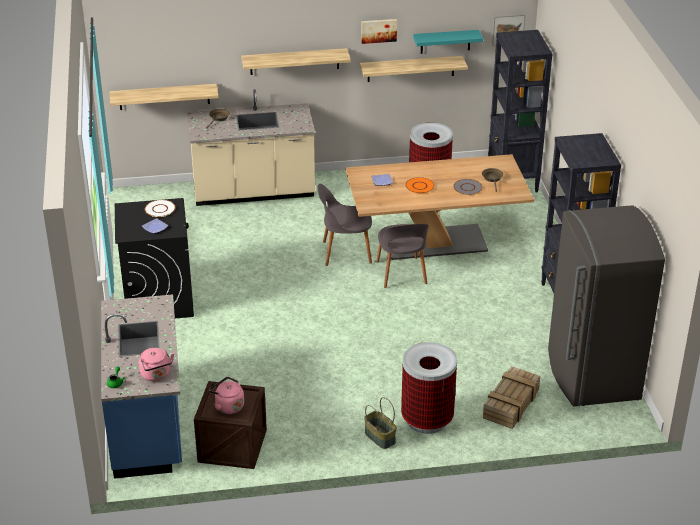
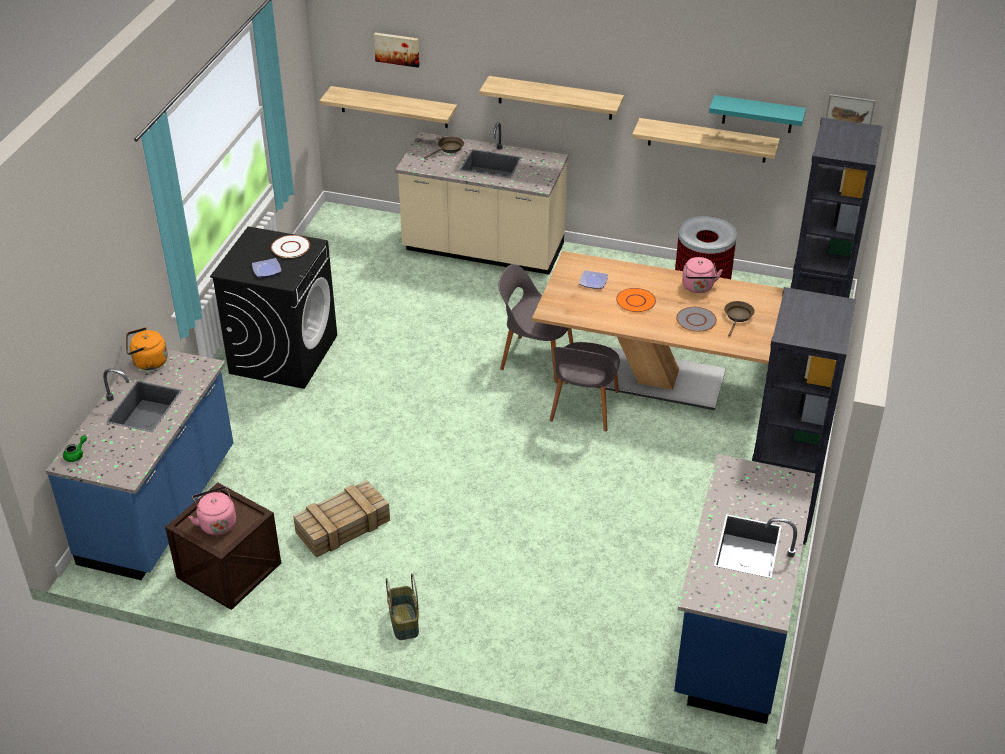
camera: 25 degrees right, 5 degrees up
pink kettle [139,348,174,381] -> pink kettle moved to [682,257,723,293]
picture [361,19,397,44] -> picture moved to [374,32,420,68]
trash can [401,342,457,434] -> none
crate [483,366,540,429] -> crate moved to [293,480,390,557]
grey fridge [548,205,665,406] -> blue counter [674,454,815,724]
none -> orange kettle [126,327,168,370]

